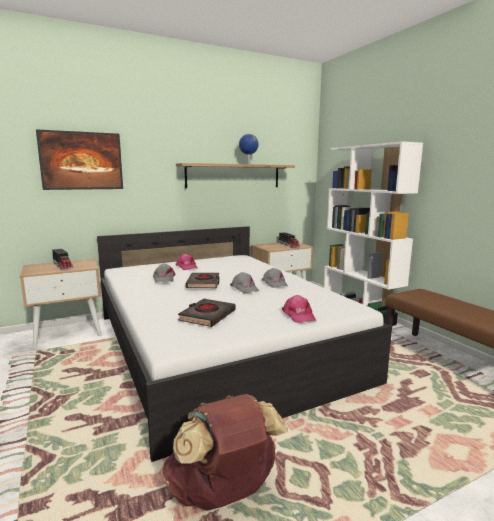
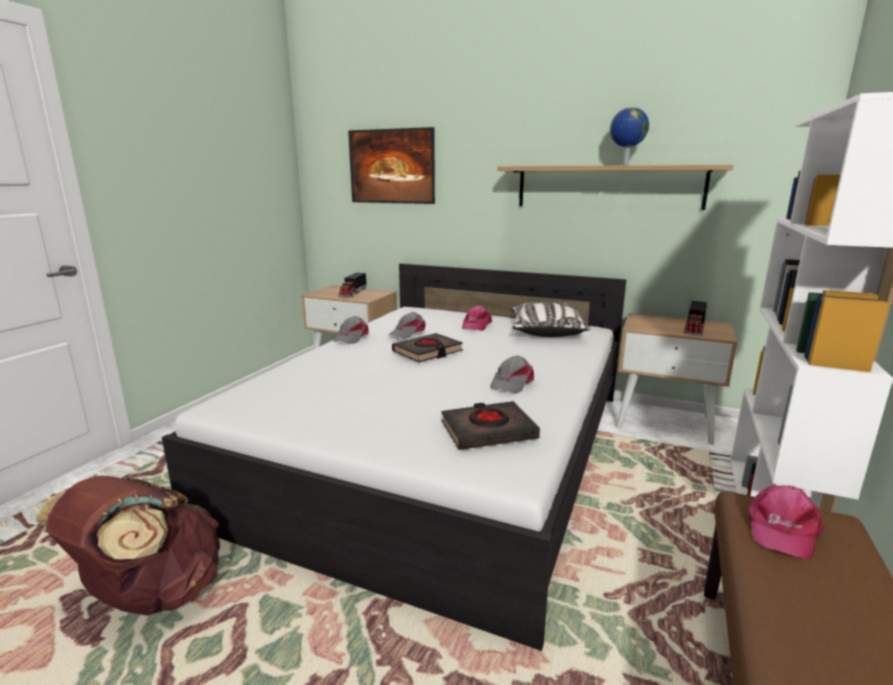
camera: 50 degrees right, 5 degrees up
black book [178,299,236,327] -> black book moved to [441,401,540,450]
grey cap [230,272,259,293] -> grey cap moved to [334,316,369,344]
pink cap [282,295,316,323] -> pink cap moved to [749,485,824,560]
none -> pillow [511,302,591,337]

